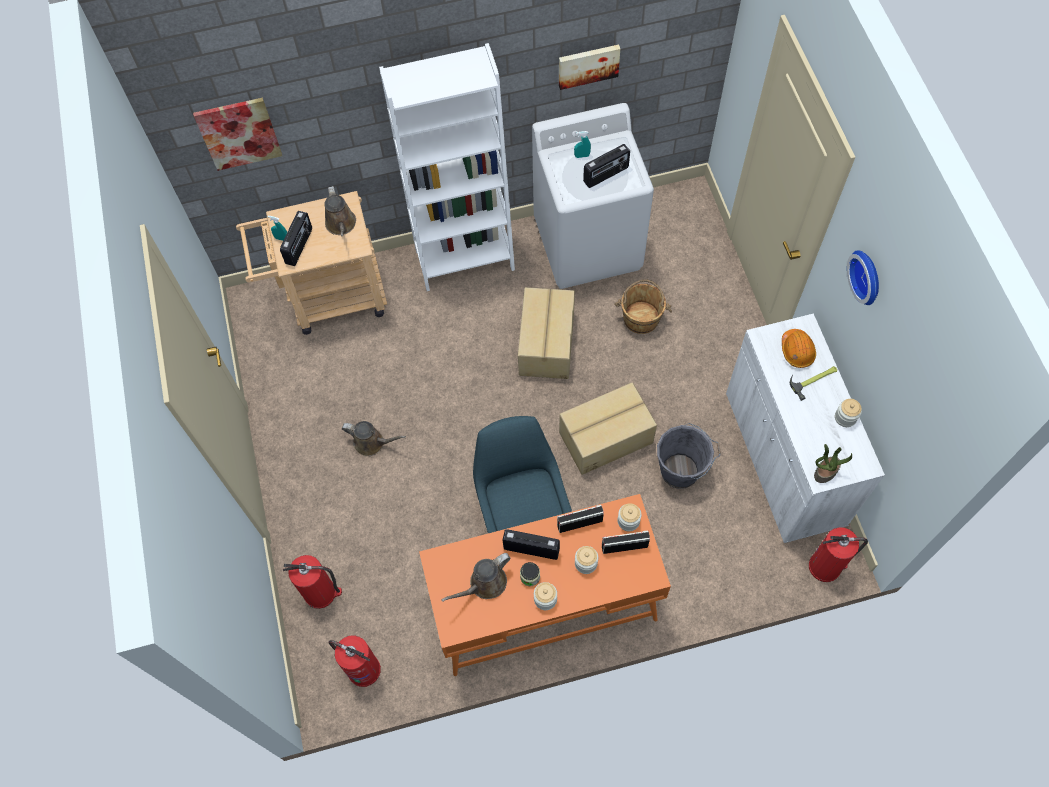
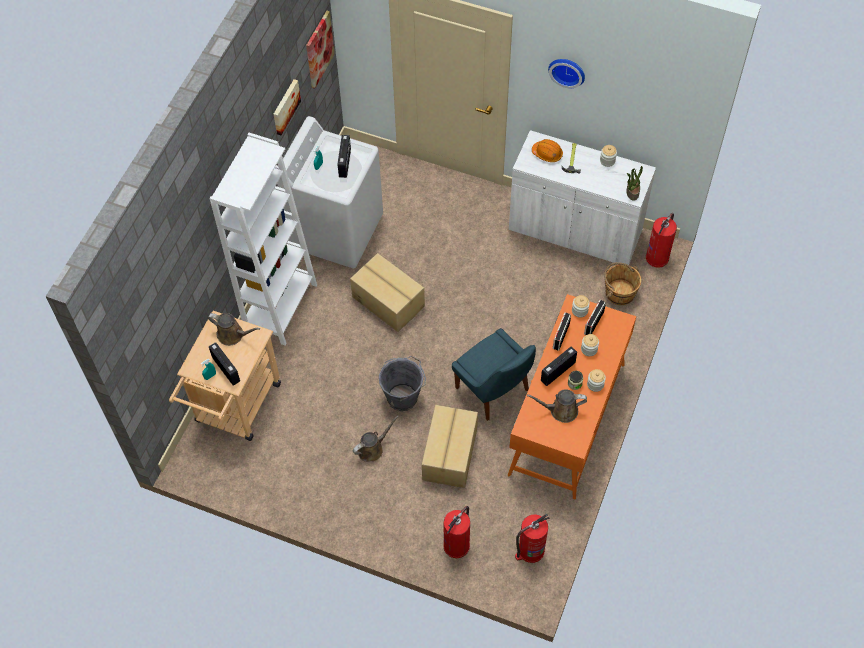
camera: 55 degrees left, 5 degrees down
picture [193,98,282,171] -> picture moved to [306,11,335,89]
brown watering can [441,553,511,602] -> brown watering can turned 90 degrees clockwise [527,389,587,423]
blue chair [473,416,572,533] -> blue chair turned 150 degrees counterclockwise [452,328,536,421]
cardboard box [559,382,657,475] -> cardboard box moved to [422,405,478,488]
brown bucket [614,279,672,334] -> brown bucket moved to [604,262,641,305]
grey bucket [657,423,721,489] -> grey bucket moved to [379,356,426,411]

